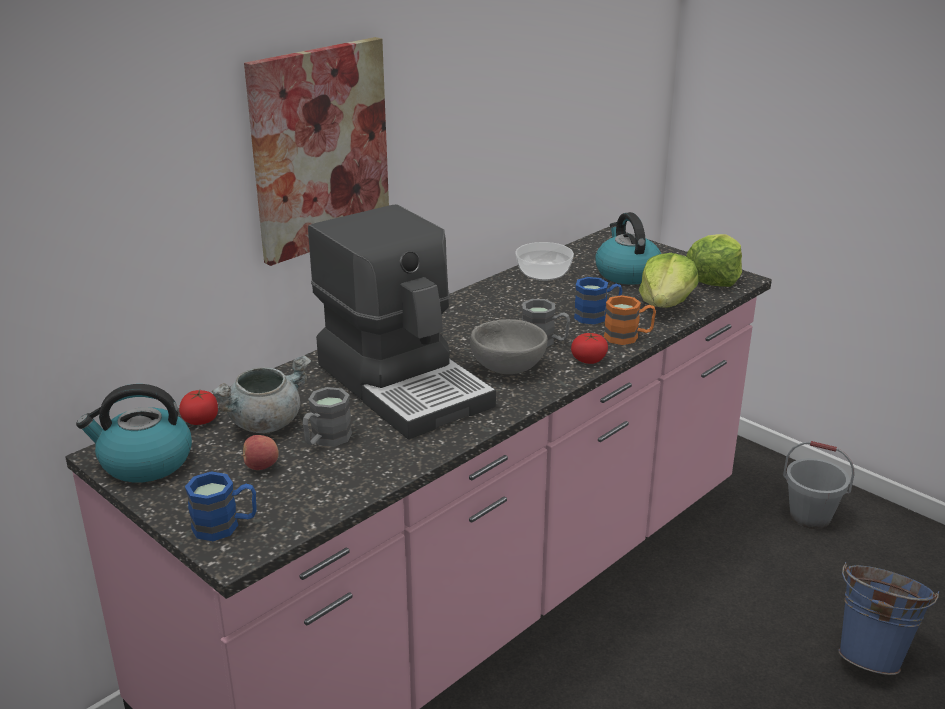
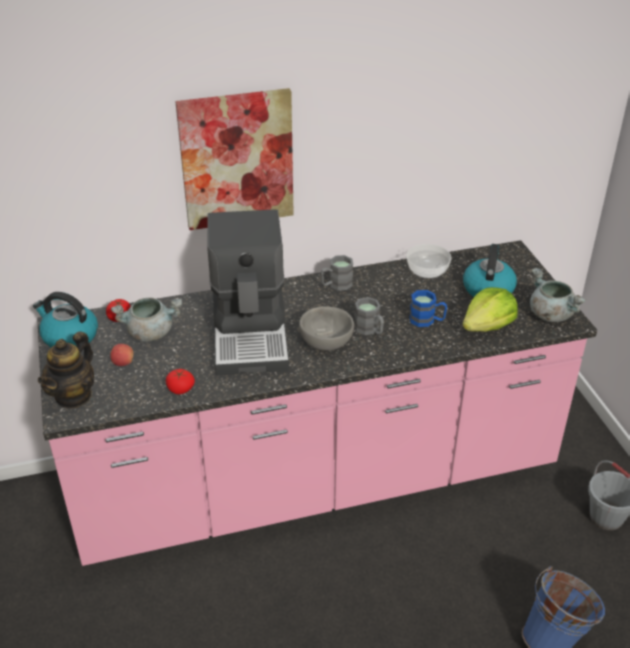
camera: 30 degrees right, 10 degrees up
blue mug [185,471,257,541] -> teapot [38,331,94,408]
grey mug [303,387,352,447] -> grey mug moved to [321,255,353,290]
tomato [571,333,608,364] -> tomato moved to [166,369,195,394]
orange mug [604,295,656,345] -> none
lettuce [686,234,742,287] -> grey cooking pot [530,268,586,322]

